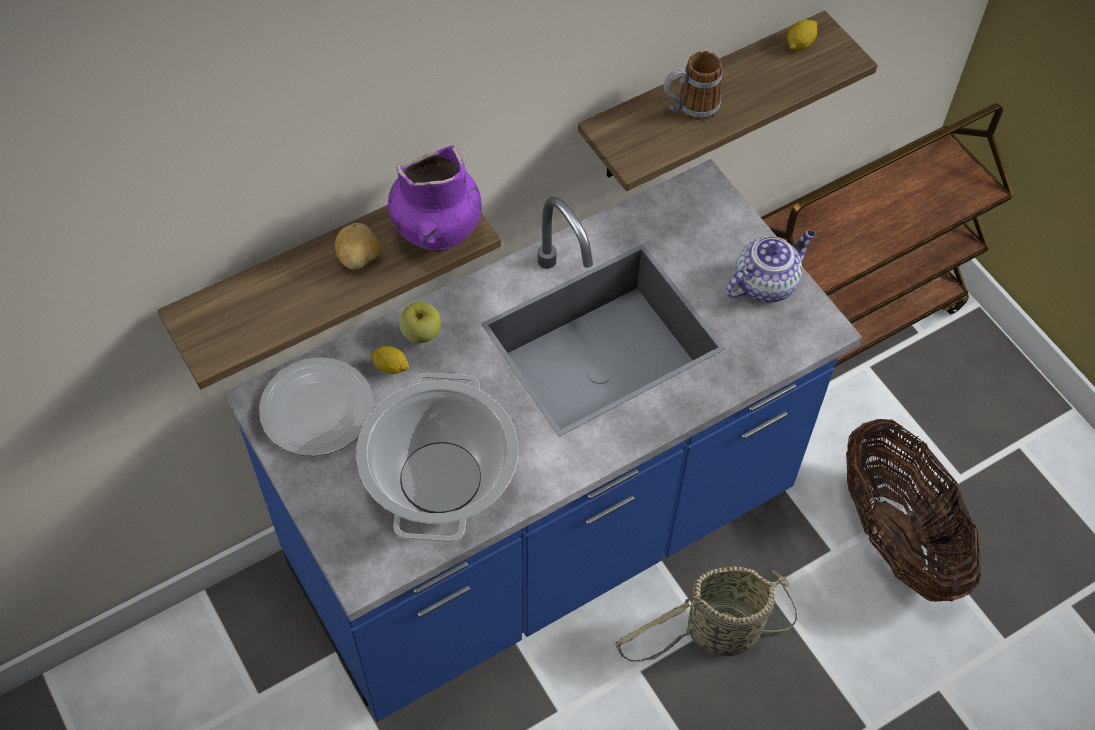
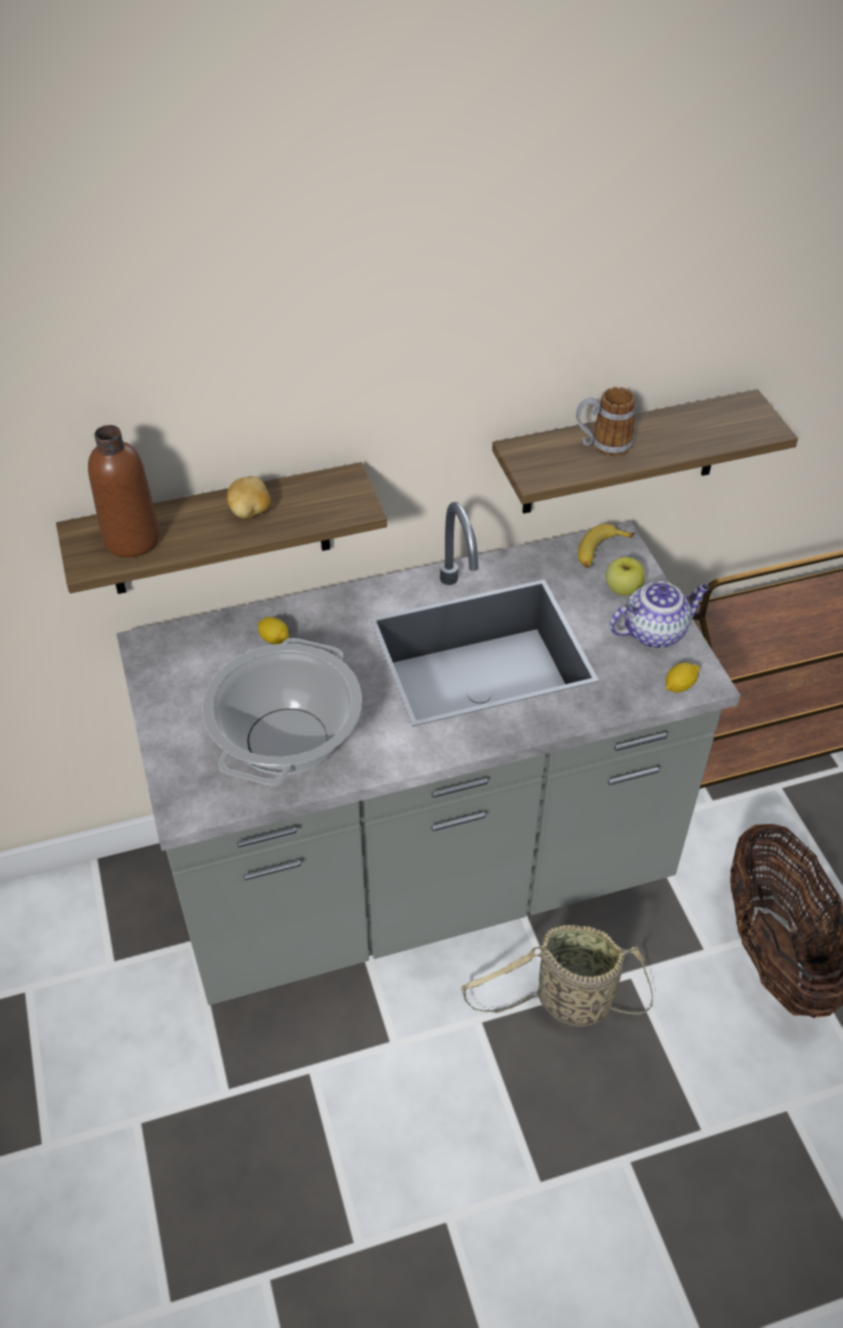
camera: 15 degrees right, 10 degrees down
blue counter [223,159,862,722] -> grey counter [116,502,740,1005]
plate [259,358,373,456] -> none
purple vase [388,145,482,252] -> none
apple [399,302,441,343] -> apple moved to [605,557,645,596]
lemon [787,19,817,51] -> lemon moved to [666,662,700,693]
none -> brown bottle [88,425,160,557]
none -> banana [578,524,634,568]

